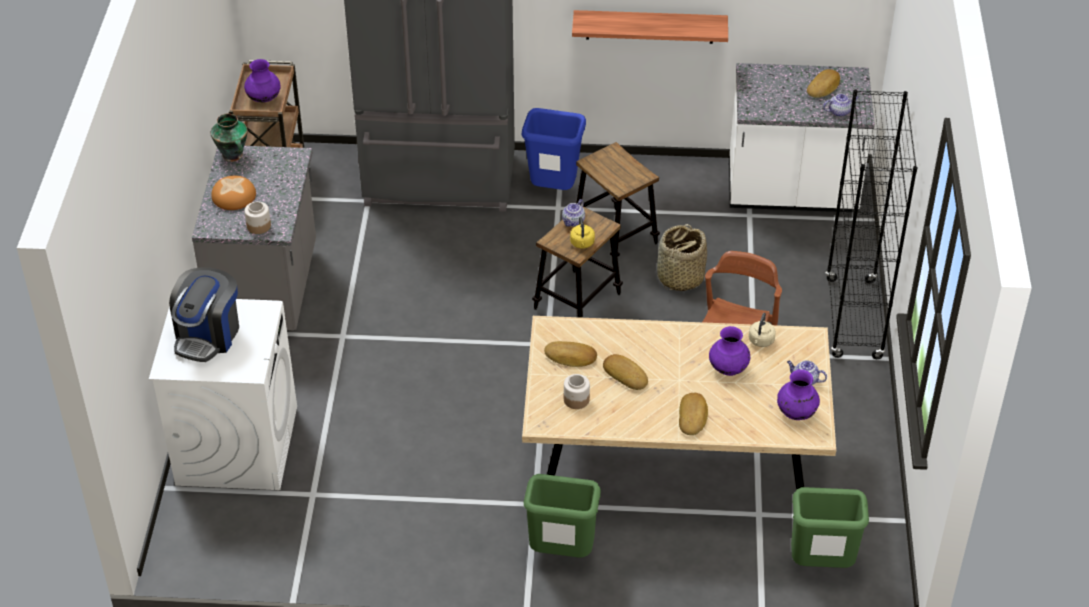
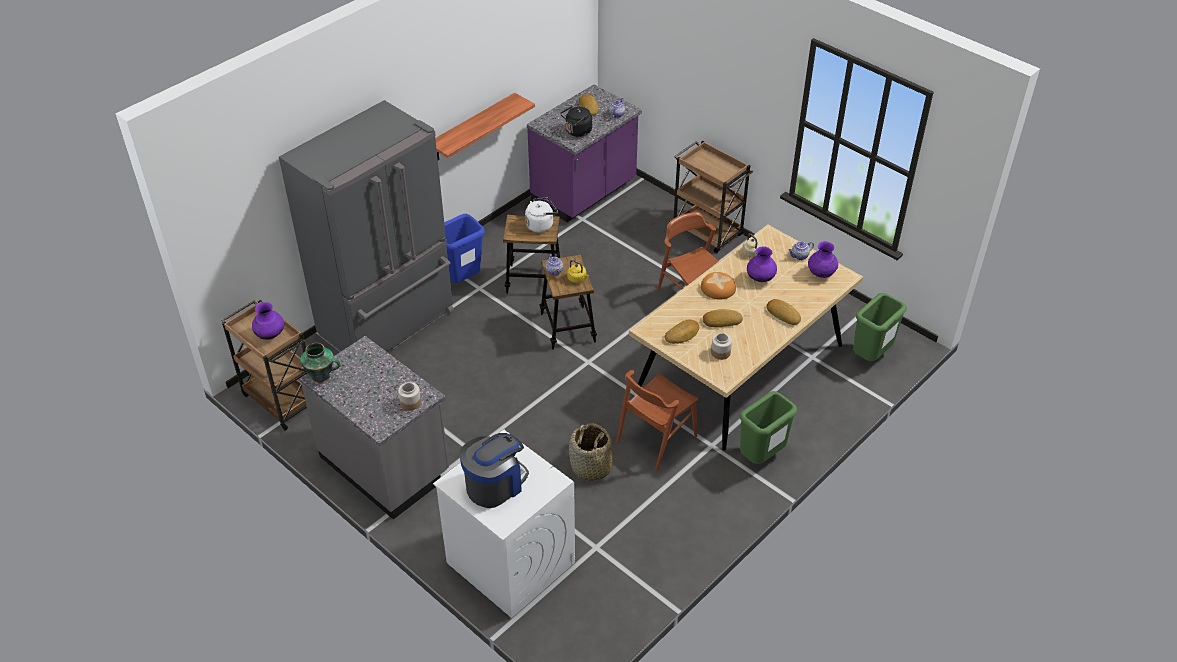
camera: 50 degrees left, 0 degrees up
coffee machine [169,268,239,362] -> coffee machine turned 105 degrees counterclockwise [459,433,529,508]
bread [211,176,256,210] -> bread moved to [701,272,736,299]
basket [657,224,707,291] -> basket moved to [569,423,613,482]
white counter [729,63,875,212] -> purple counter [527,84,642,222]
black bookcase [825,89,918,359] -> brown cart [669,141,753,253]
none -> white kettle [525,197,558,233]
none -> black kettle [560,106,592,137]
none -> brown chair [617,370,698,471]

